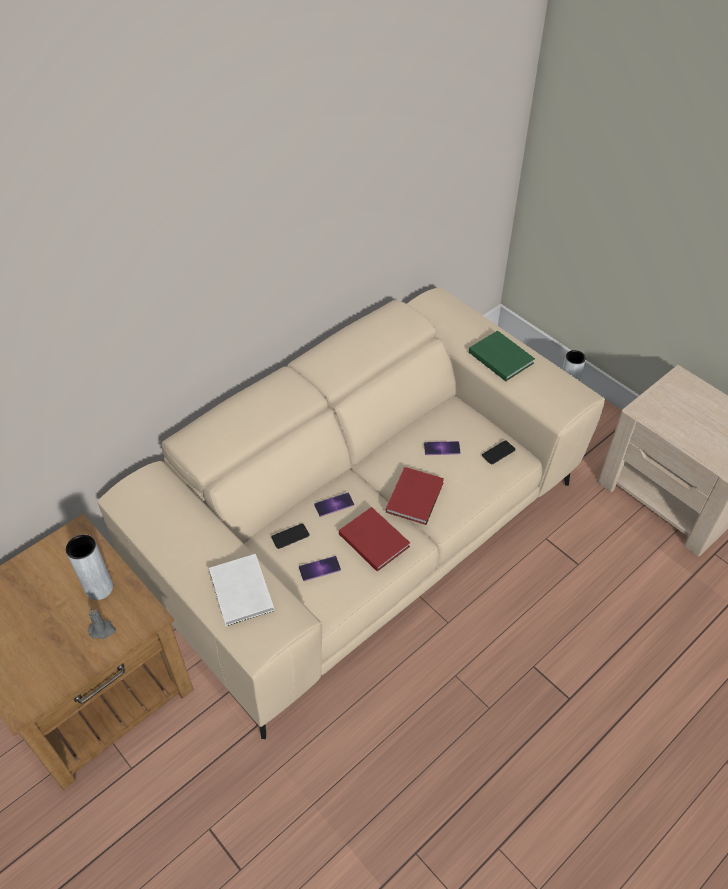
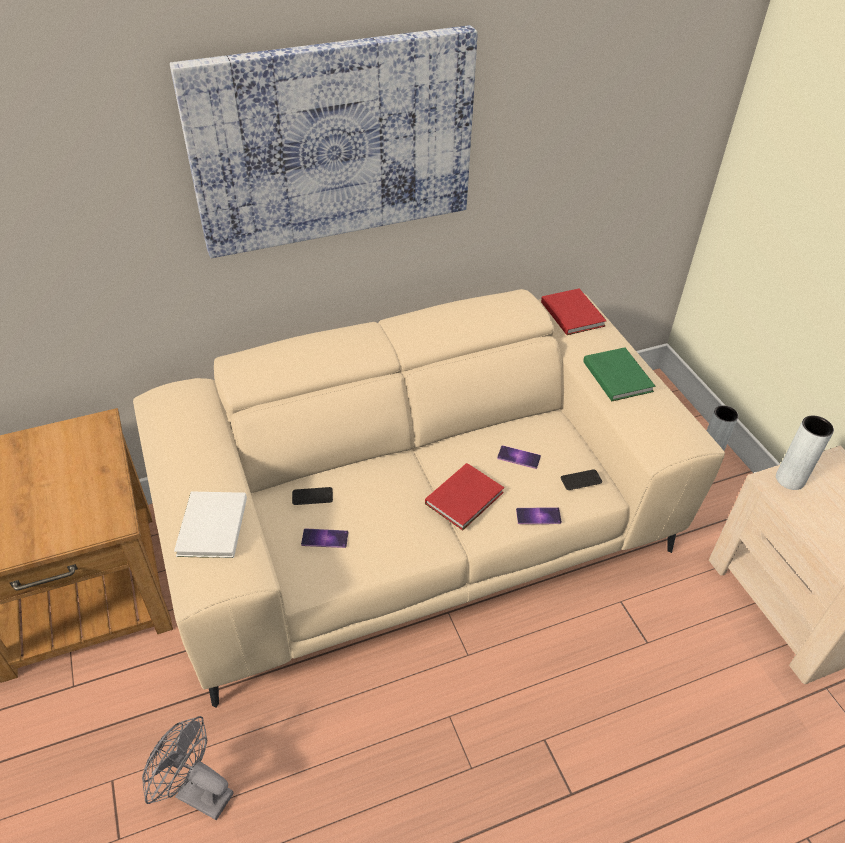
camera: 20 degrees right, 5 degrees down
grey vase [66,534,113,600] -> grey vase moved to [776,416,834,490]
grey candle [88,608,116,639] -> none
phone [314,493,354,517] -> phone moved to [516,507,562,524]
red book [339,507,410,572] -> red book moved to [541,288,607,335]
none -> grey fan [142,716,233,820]
none -> picture [170,25,478,258]

